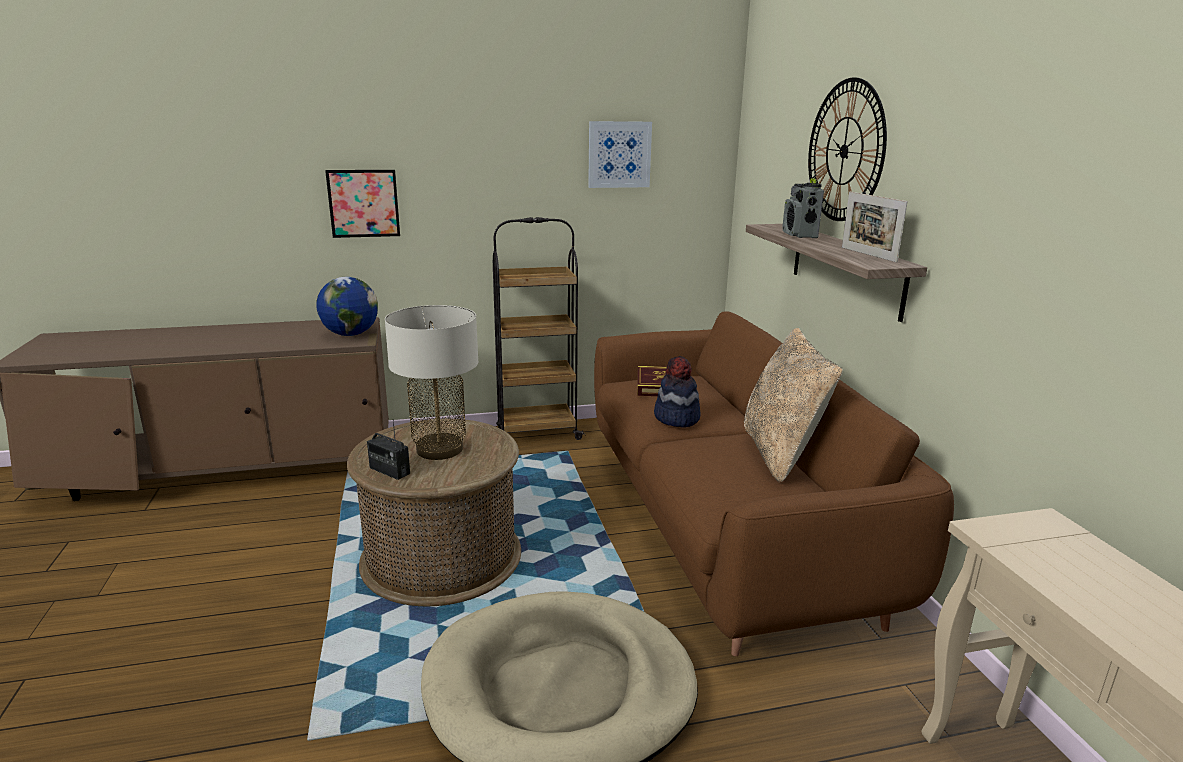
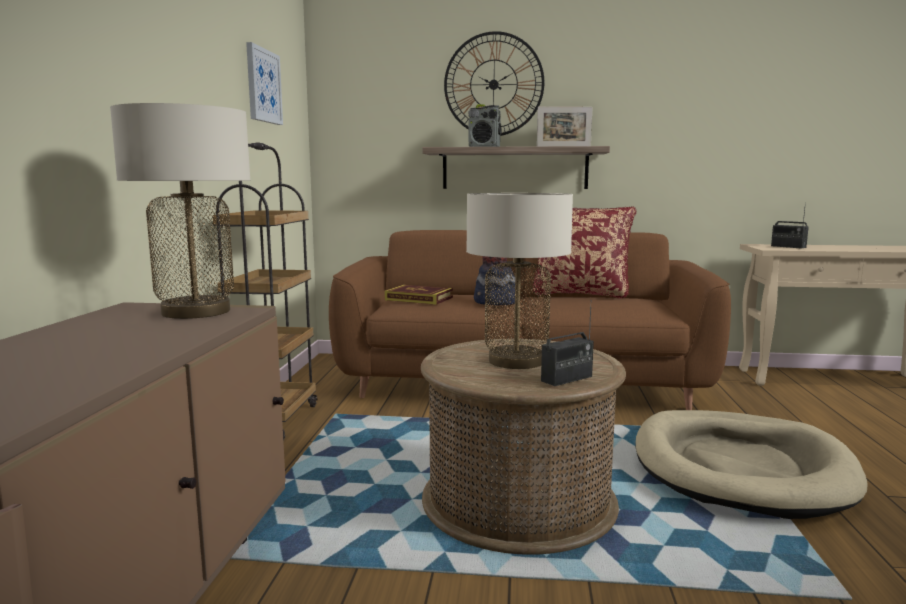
camera: 70 degrees left, 10 degrees down
globe [316,277,378,336] -> table lamp [110,103,251,319]
picture [325,170,400,238] -> none
beige pillow [744,328,843,482] -> red pillow [533,206,637,298]
none -> radio [771,202,809,249]

